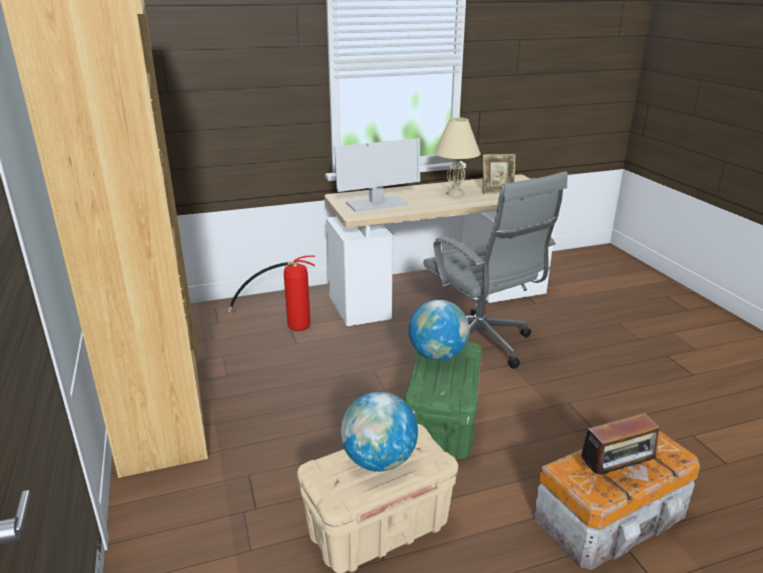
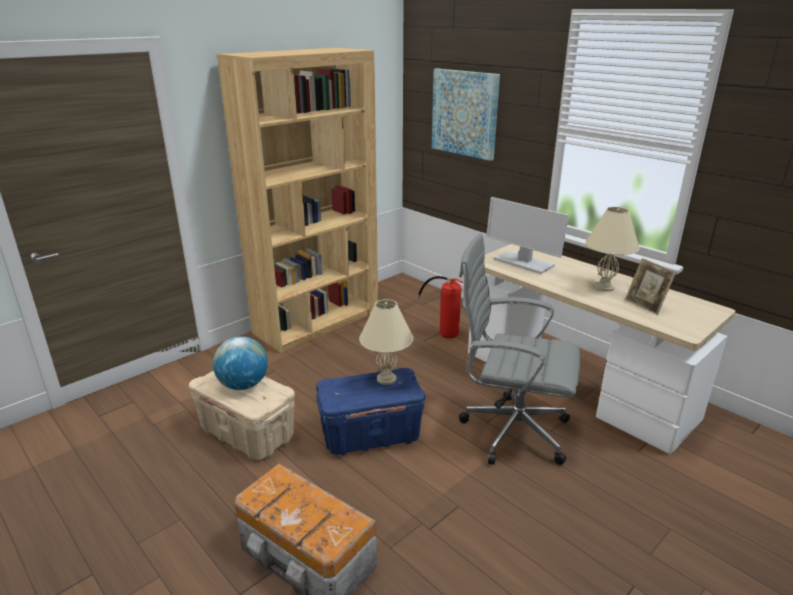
camera: 65 degrees right, 0 degrees up
green storage box [405,342,482,459] -> blue storage box [316,368,425,455]
globe [409,300,469,360] -> beige table lamp [359,299,413,385]
grey office chair [423,171,568,369] -> grey office chair turned 75 degrees clockwise [459,233,580,465]
radio [578,413,660,479] -> none
none -> picture [432,68,500,161]

